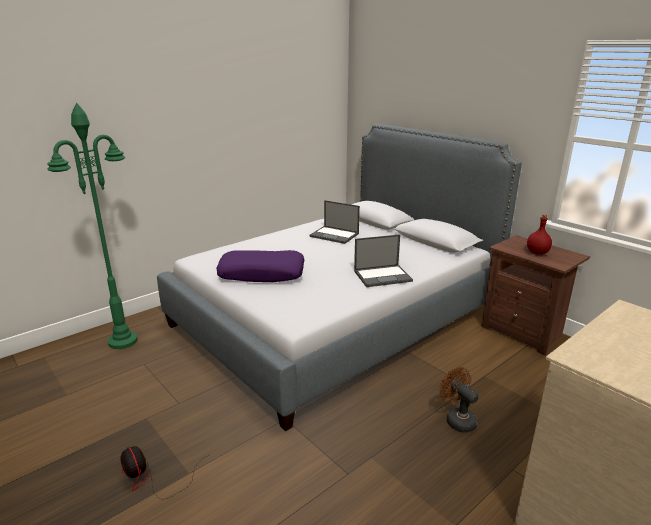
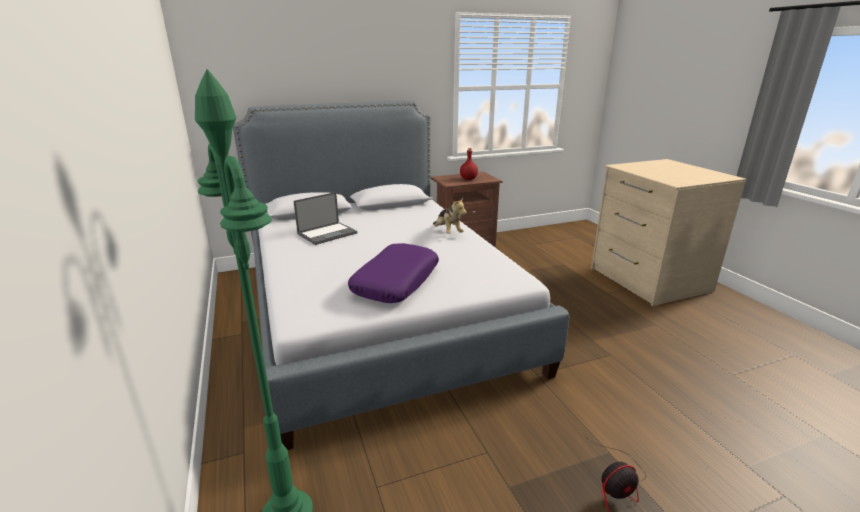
camera: 70 degrees left, 0 degrees up
laptop [354,234,413,287] -> plush toy [433,197,467,234]
brown fan [439,367,479,432] -> none

